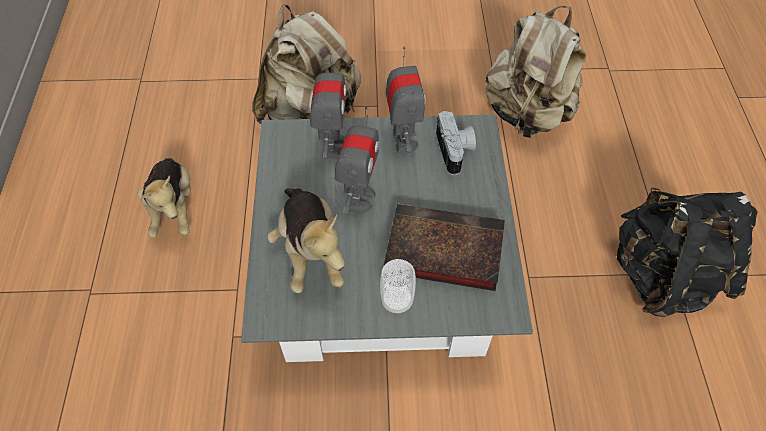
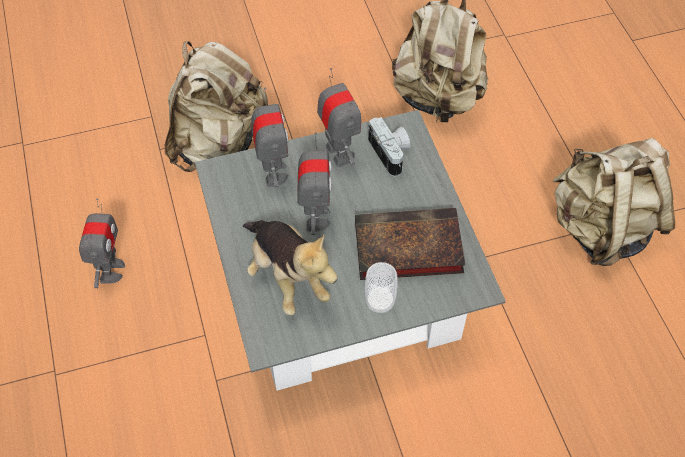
camera: 15 degrees left, 0 degrees up
plush toy [138,158,191,238] -> toy robot [79,198,125,288]
black backpack [617,188,757,317] -> beige backpack [553,138,675,266]

